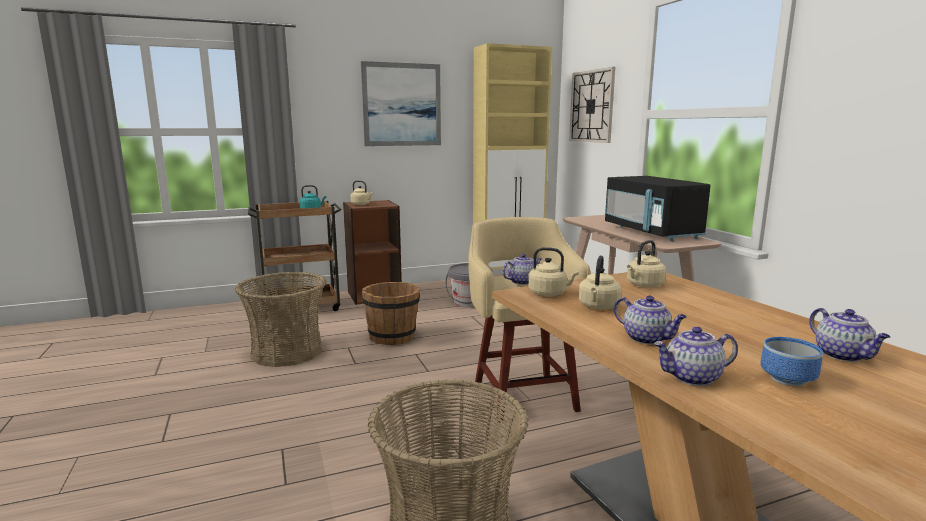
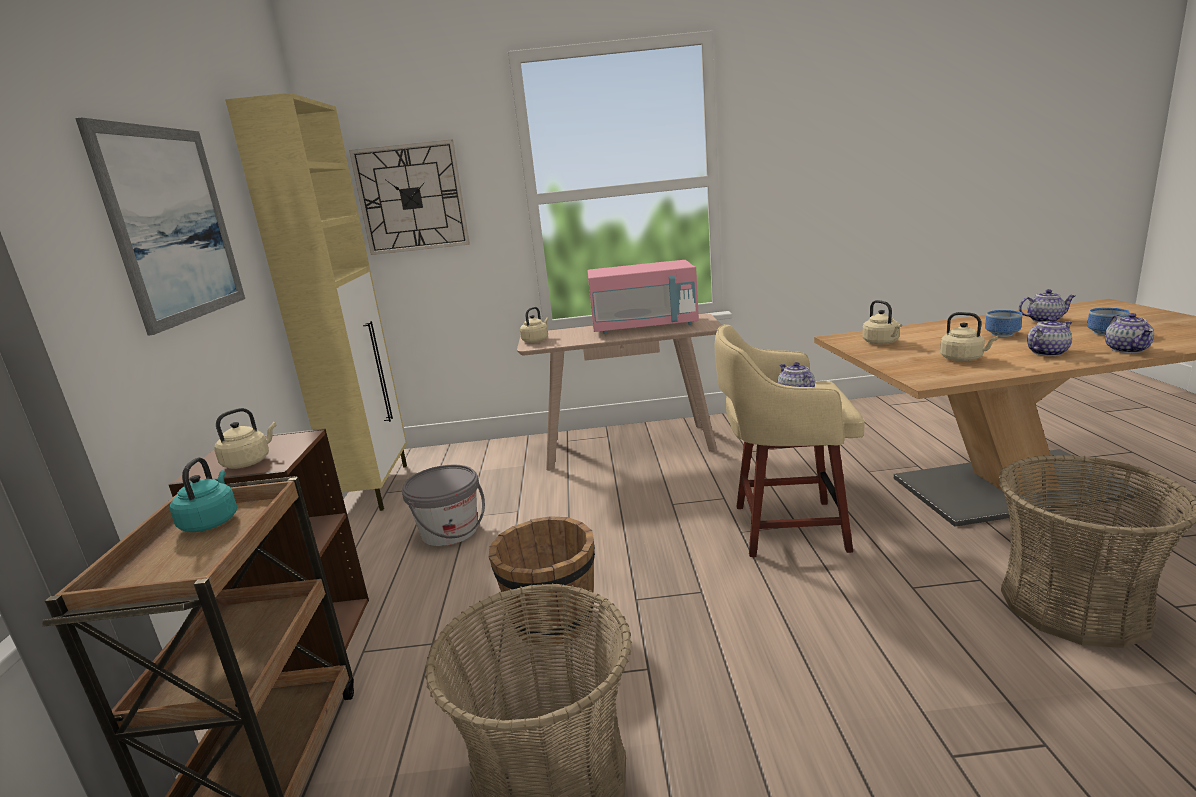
camera: 70 degrees left, 5 degrees up
beige kettle [528,247,579,296] -> beige kettle moved to [520,307,549,343]
black microwave [605,176,711,241] -> pink microwave [587,260,699,334]
none -> bowl [985,310,1022,337]

